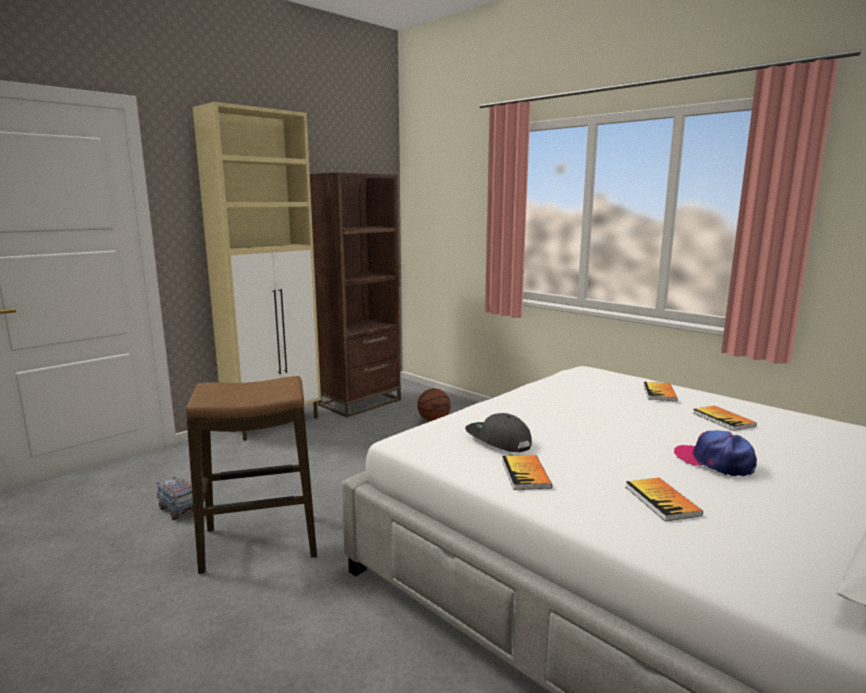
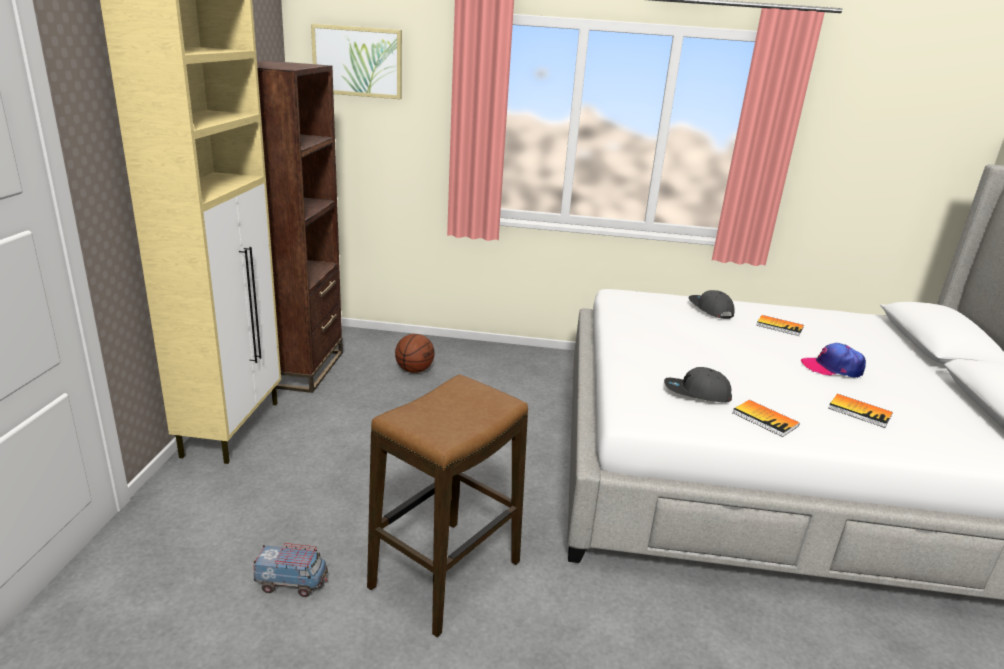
camera: 40 degrees left, 10 degrees up
book [643,382,678,401] -> grey cap [688,290,735,319]
none -> picture [311,24,402,99]

